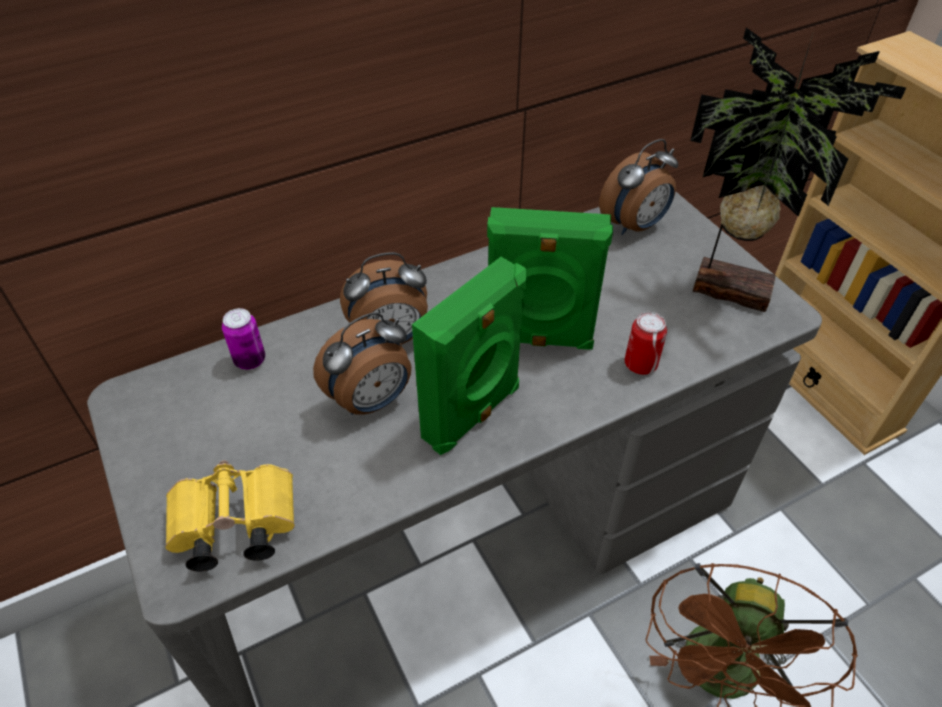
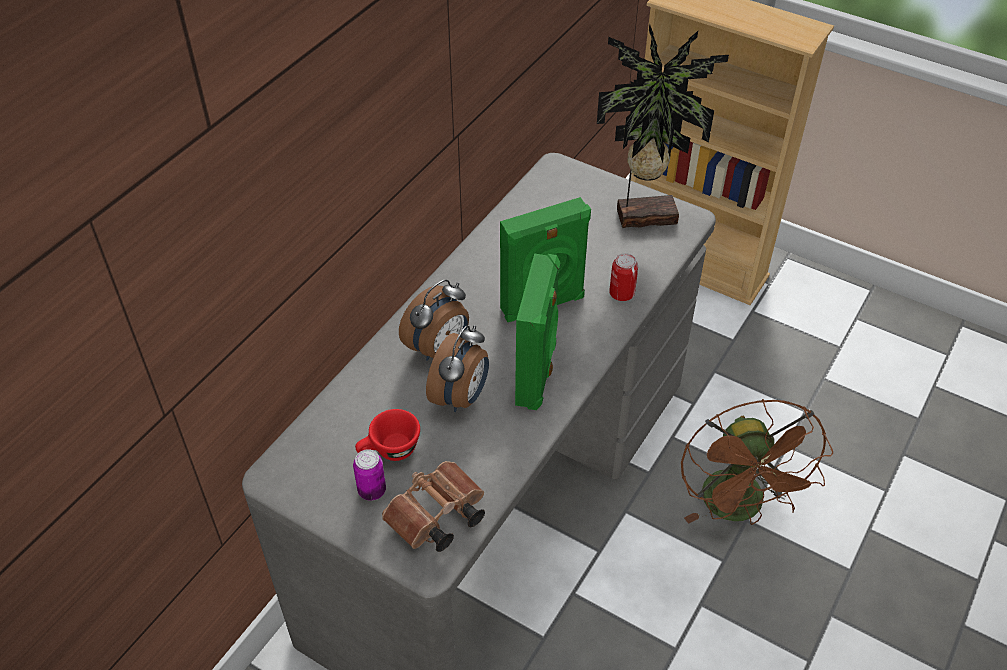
camera: 30 degrees left, 0 degrees up
yellow binoculars [165,461,295,572] -> brown binoculars [382,461,485,552]
can [222,308,265,370] -> can moved to [353,449,386,501]
alarm clock [599,139,678,235] -> none
none -> red cup [355,409,420,461]

